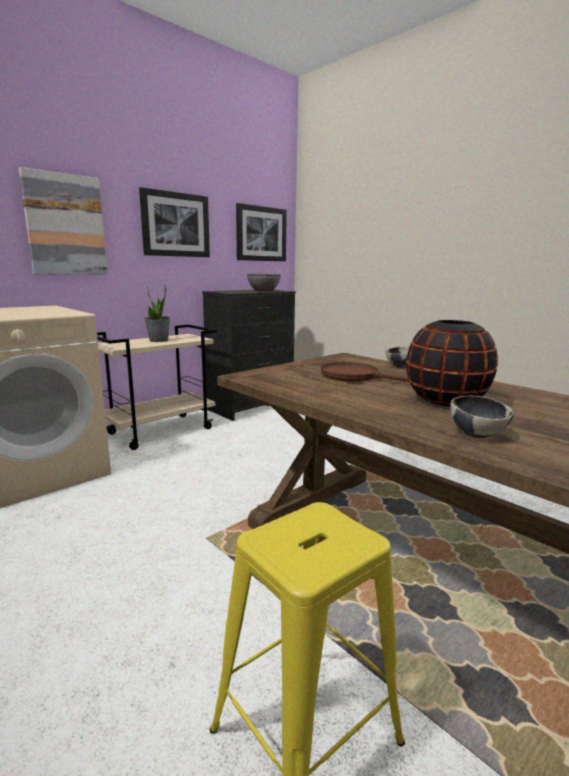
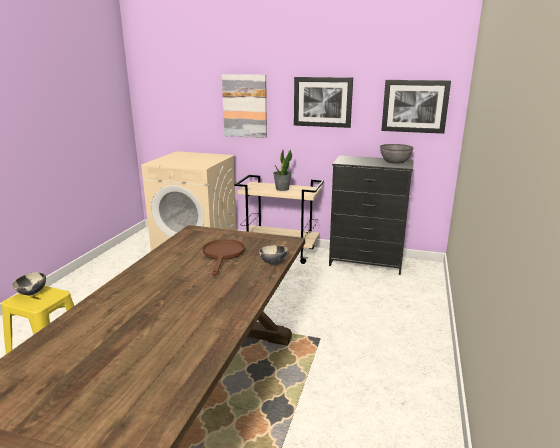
camera: 60 degrees right, 5 degrees up
black vase [406,320,498,406] -> none
bowl [450,395,514,438] -> bowl moved to [12,272,46,296]

